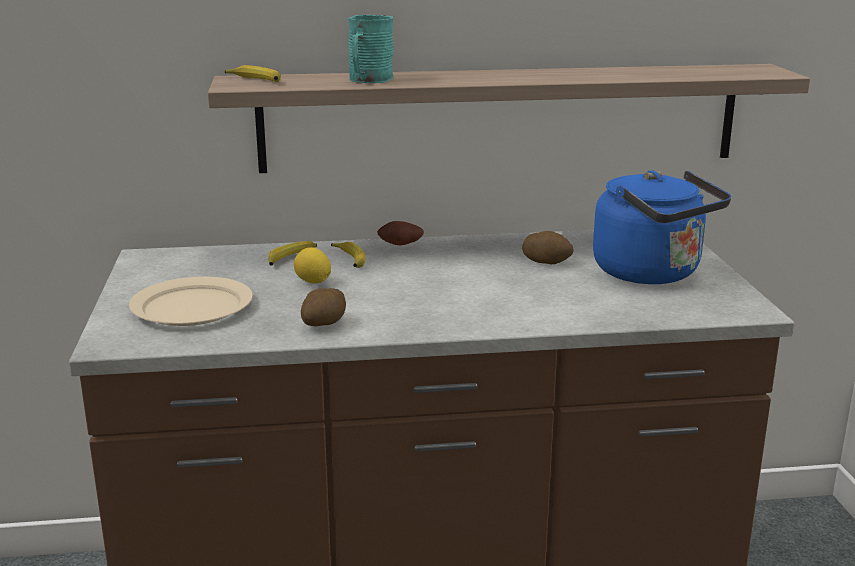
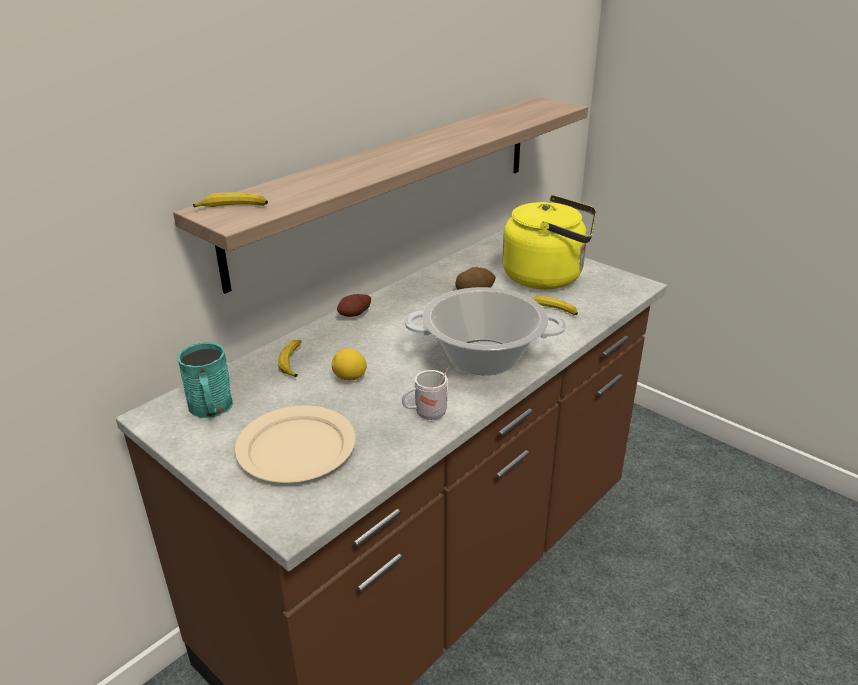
camera: 40 degrees left, 10 degrees up
potato [301,288,346,326] -> white mug [402,366,450,420]
banana [331,242,365,268] -> banana moved to [531,296,578,315]
turquoise mug [348,15,394,83] -> turquoise mug moved to [178,342,233,418]
blue kettle [593,170,731,284] -> yellow kettle [502,195,596,289]
none -> cooking pot [404,287,566,375]

